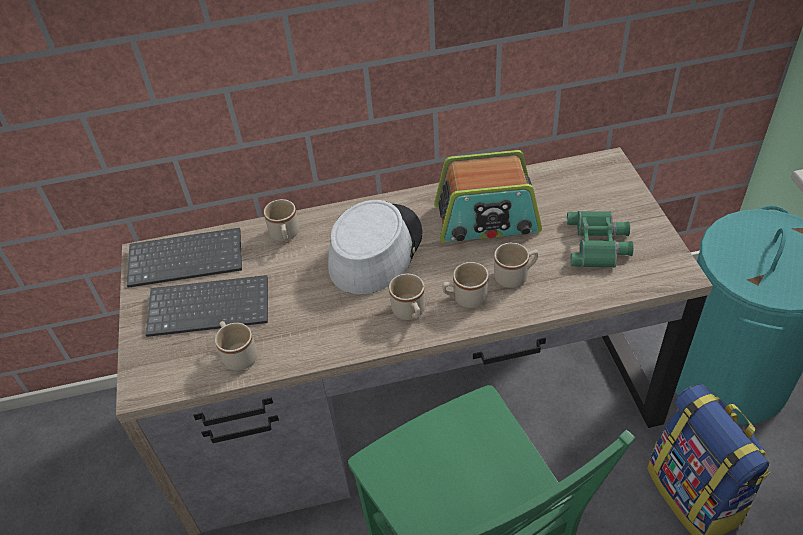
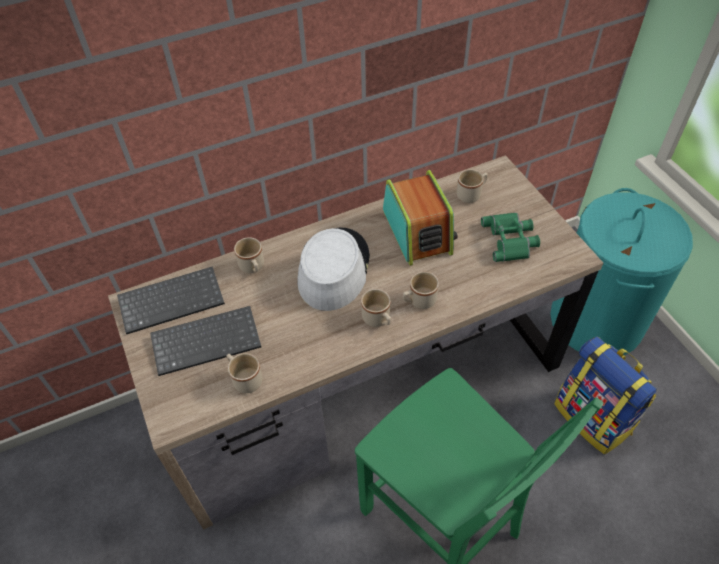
camera: 15 degrees left, 5 degrees up
radio [434,150,542,242] -> radio turned 90 degrees counterclockwise [383,170,458,266]
beige mug [494,243,538,288] -> beige mug moved to [456,169,488,203]

